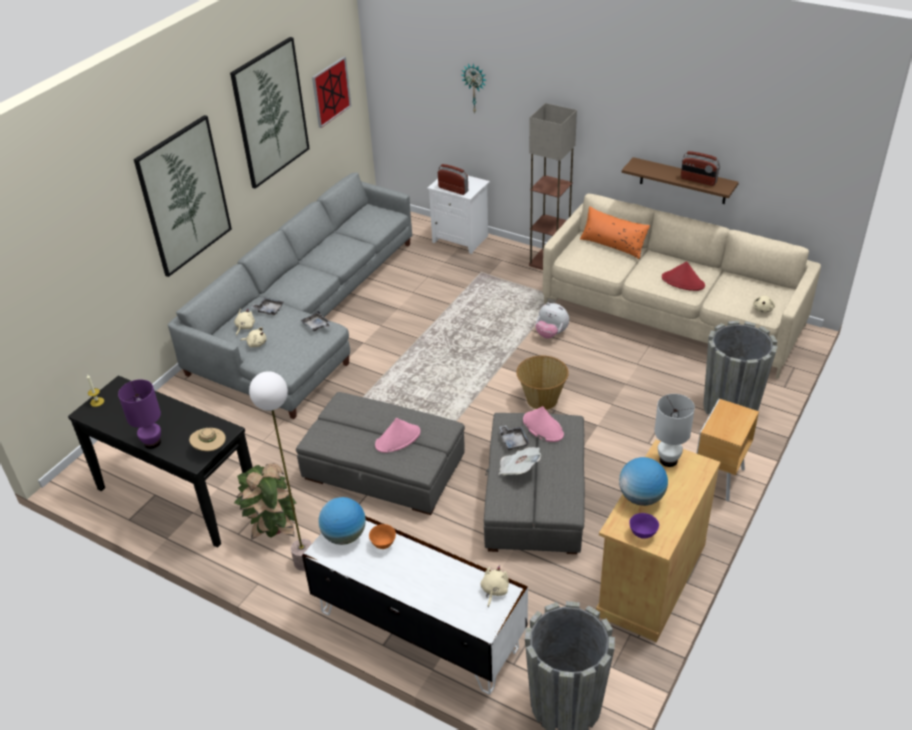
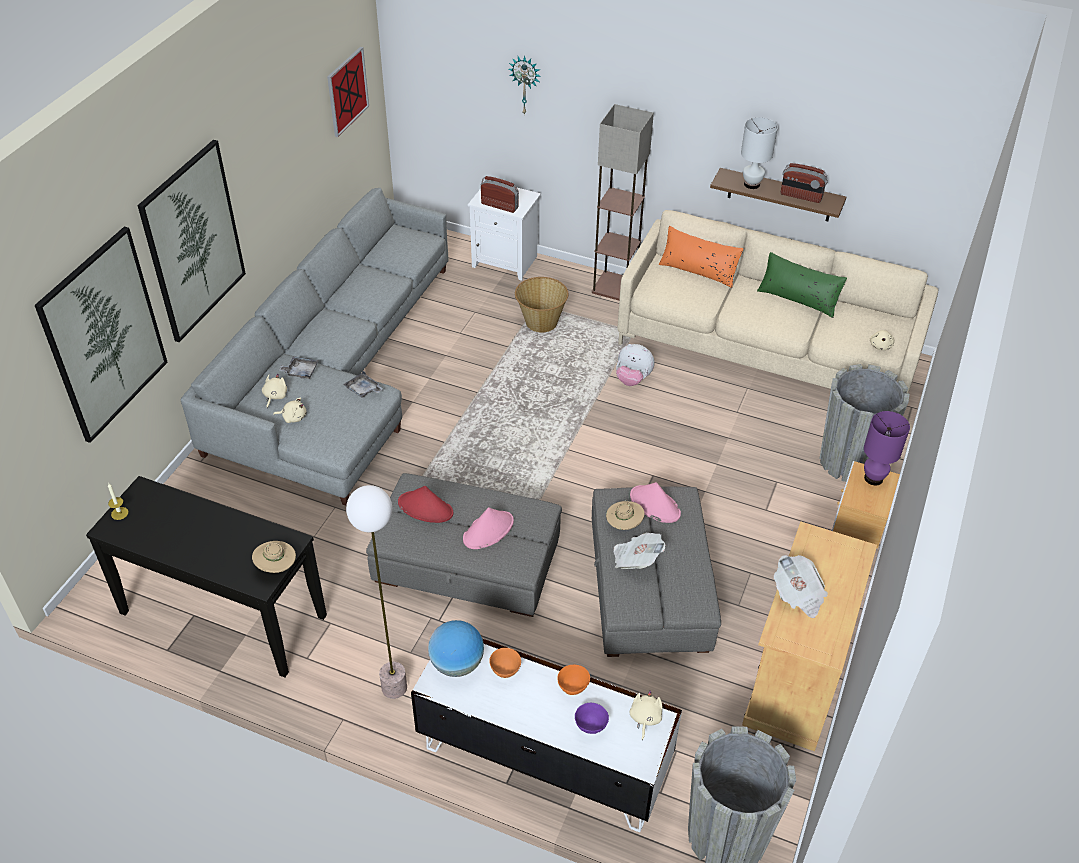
camera: 10 degrees left, 5 degrees up
purple table lamp [118,380,161,449] -> purple table lamp moved to [864,411,910,485]
picture [230,37,310,189] -> picture moved to [34,227,168,443]
potted plant [234,463,297,540] -> none
grey tray [499,425,530,451] -> beige hat [606,499,644,530]
basket [516,355,569,410] -> basket moved to [515,277,568,333]
globe [619,457,668,506] -> newspaper [774,555,828,618]
purple bowl [629,513,659,539] -> purple bowl moved to [575,703,609,734]
white table lamp [654,394,695,467] -> white table lamp moved to [741,117,778,189]
red hat [662,261,705,291] -> red hat moved to [398,486,453,523]
none -> orange bowl [557,665,590,695]
none -> green pillow [757,252,847,318]

